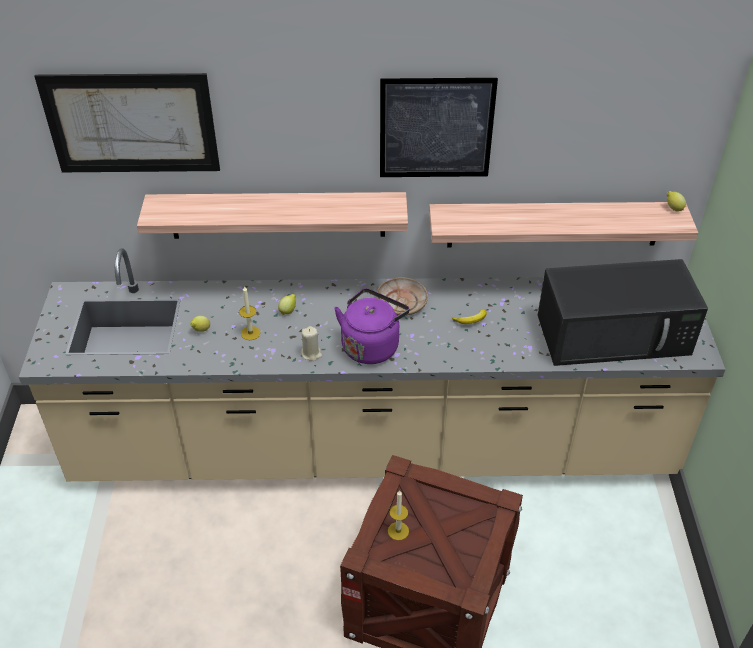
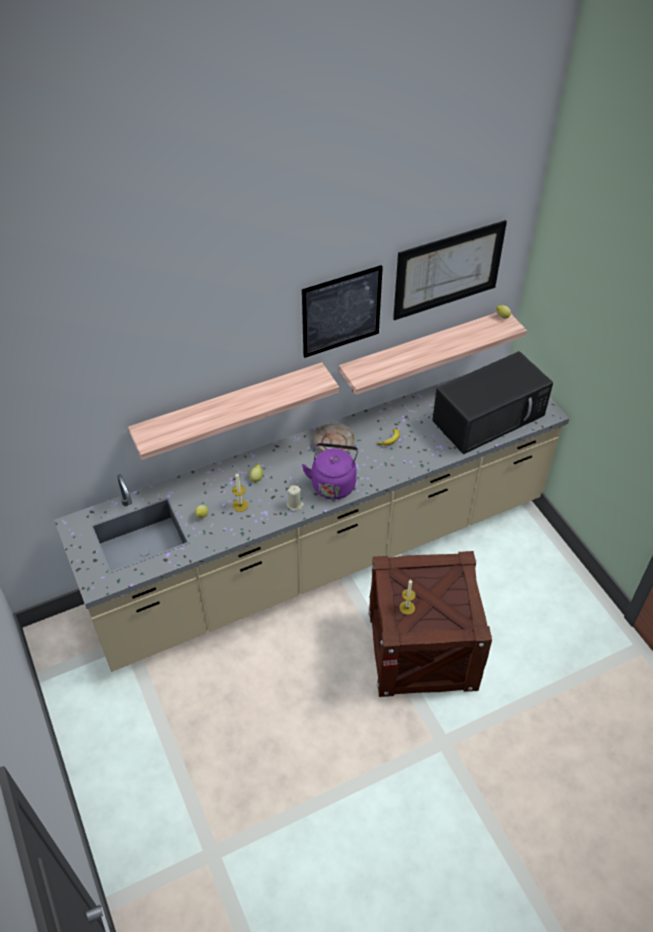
camera: 25 degrees left, 5 degrees up
picture [34,73,220,172] -> picture moved to [393,220,507,320]

